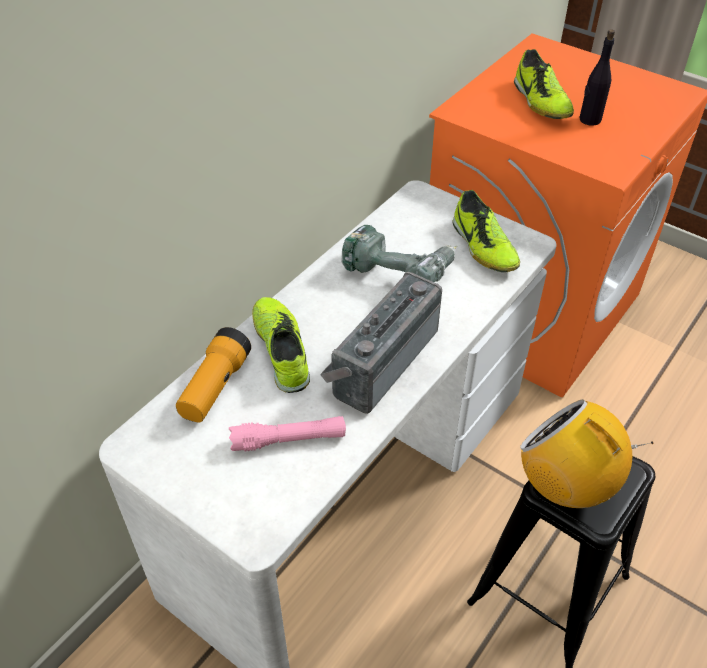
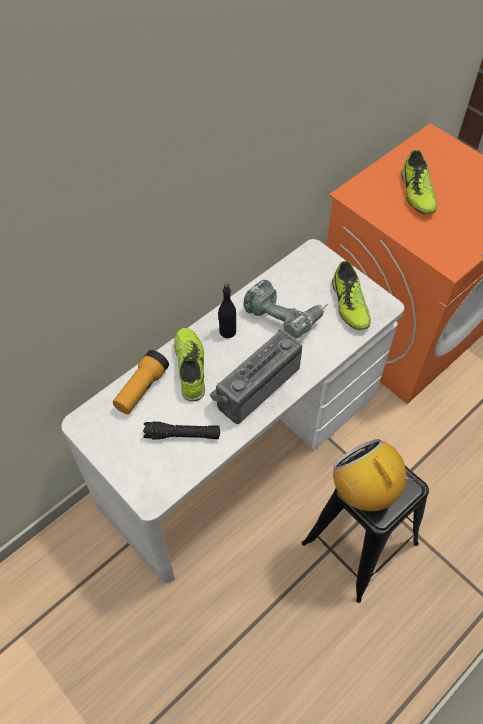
camera: 10 degrees right, 10 degrees up
pink flashlight [229,416,346,451] -> black flashlight [143,421,220,440]
black bottle [579,29,615,126] -> black bottle moved to [218,283,236,338]

